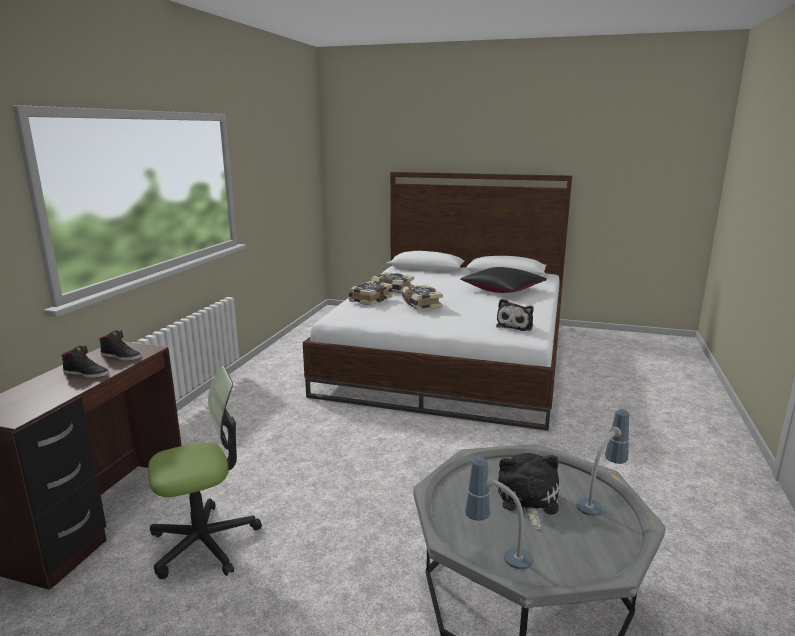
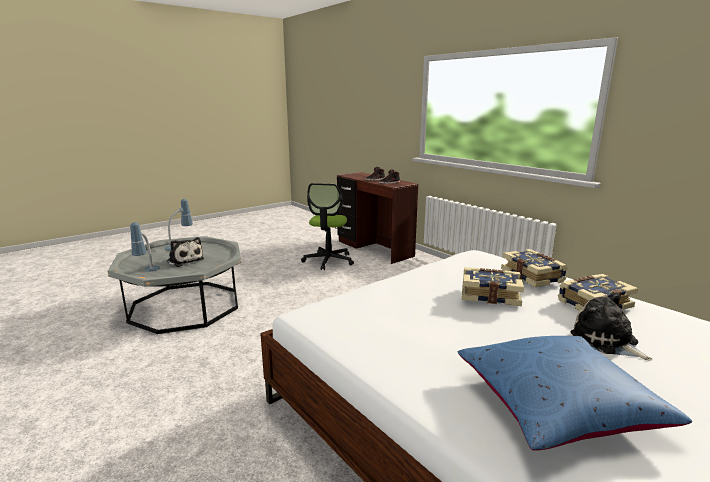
camera: 125 degrees right, 0 degrees up
black pillow [461,267,547,293] -> blue pillow [458,336,692,451]
plush toy [496,299,534,331] -> plush toy moved to [570,293,653,361]

